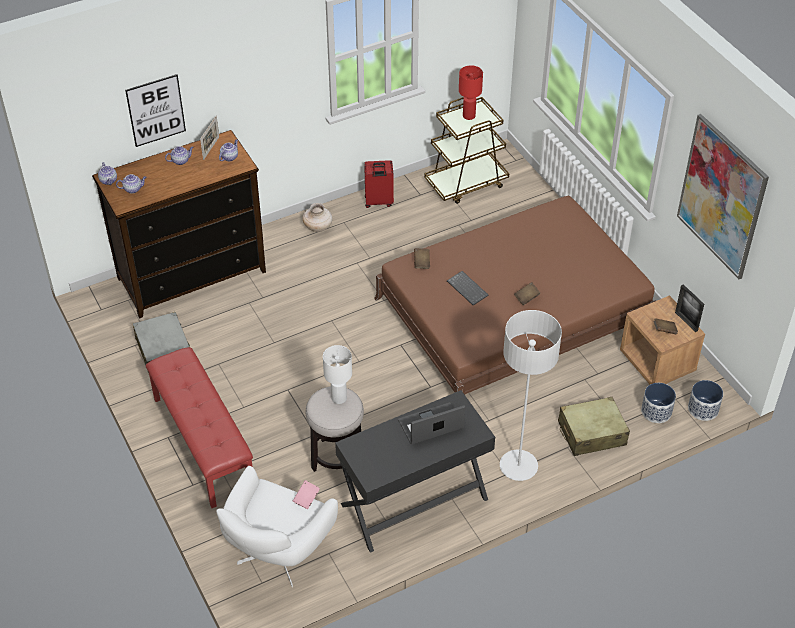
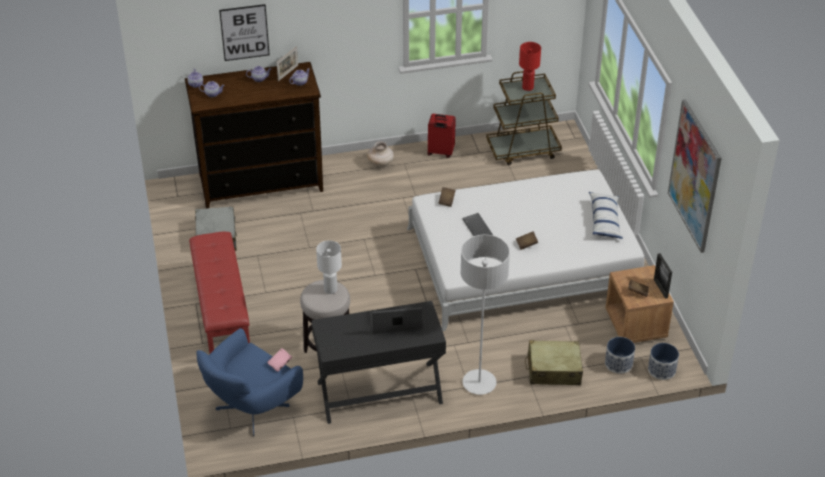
camera: 15 degrees right, 5 degrees down
white armchair [216,466,338,587] -> blue armchair [196,328,303,436]
brown bed [374,196,656,395] -> white bed [407,170,645,331]
none -> pillow [589,192,623,239]

